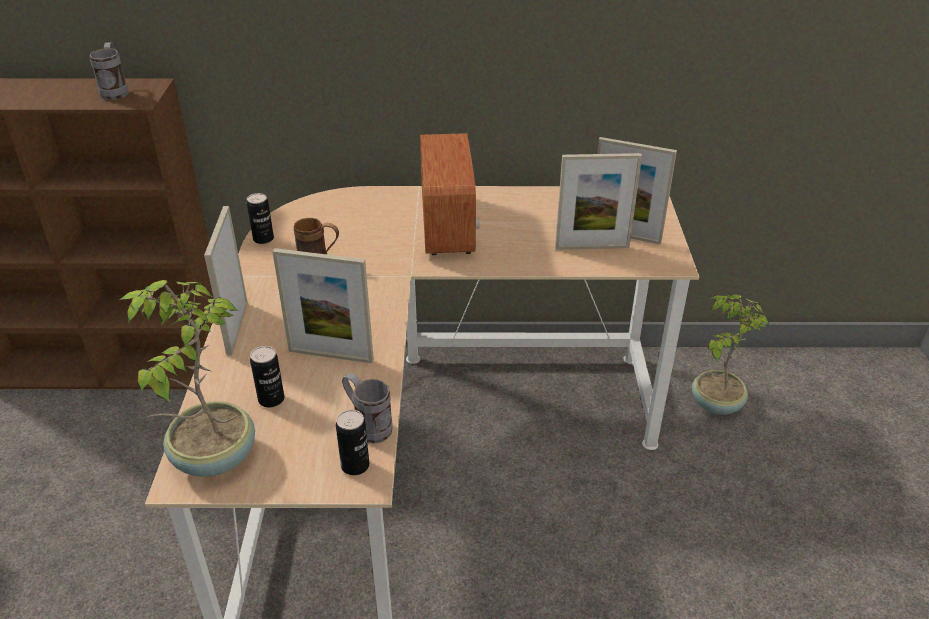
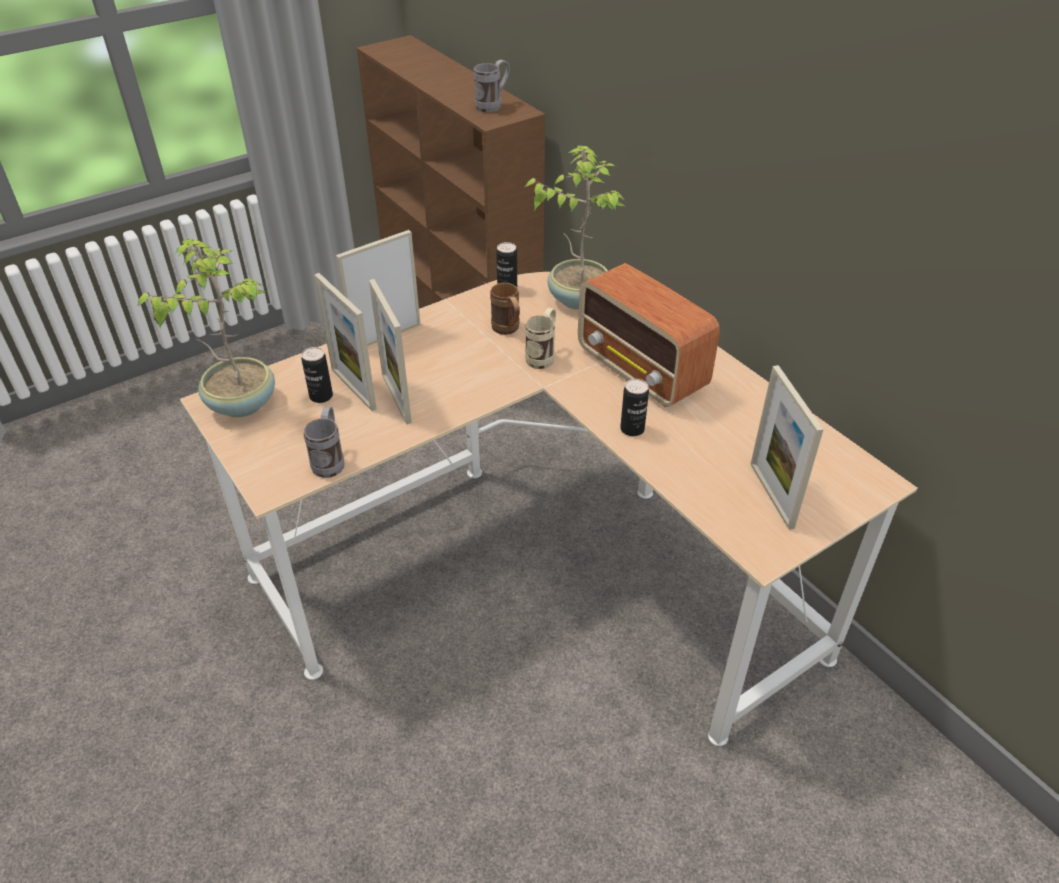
camera: 55 degrees right, 5 degrees up
can [336,410,369,475] -> can moved to [620,379,649,436]
radio [420,133,479,255] -> radio turned 90 degrees clockwise [578,263,720,407]
picture frame [555,153,642,250] -> picture frame moved to [314,273,377,411]
potted plant [692,295,769,415] -> potted plant moved to [525,146,626,310]
none -> beige mug [525,308,556,369]

